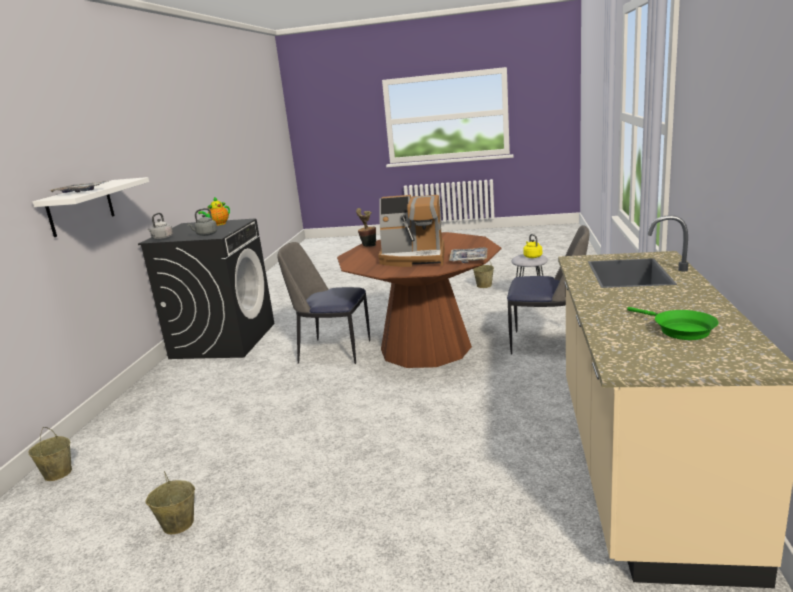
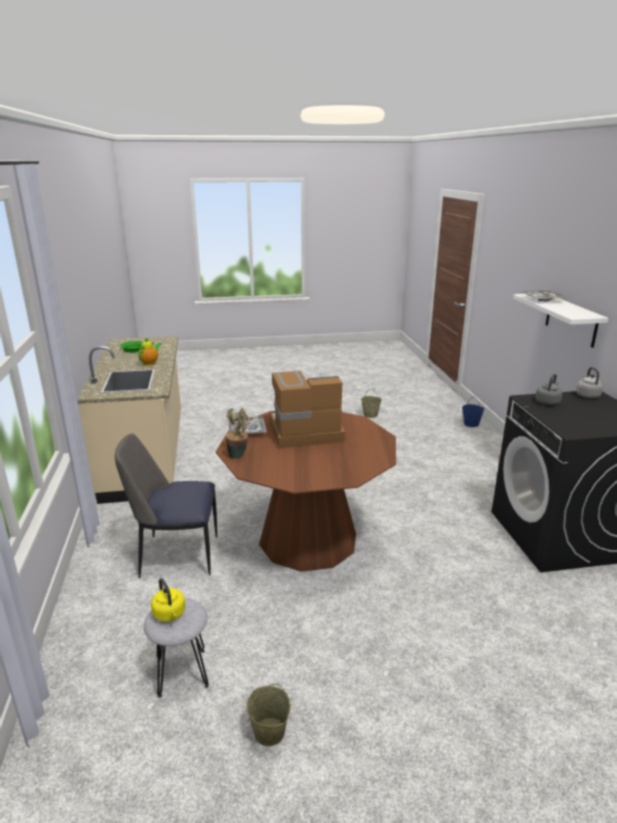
camera: 160 degrees right, 5 degrees up
beige bucket [28,427,72,481] -> blue bucket [462,397,484,427]
teapot [198,197,230,226] -> teapot moved to [138,337,161,365]
chair [277,242,370,364] -> none
potted plant [356,208,376,247] -> potted plant moved to [225,408,248,459]

